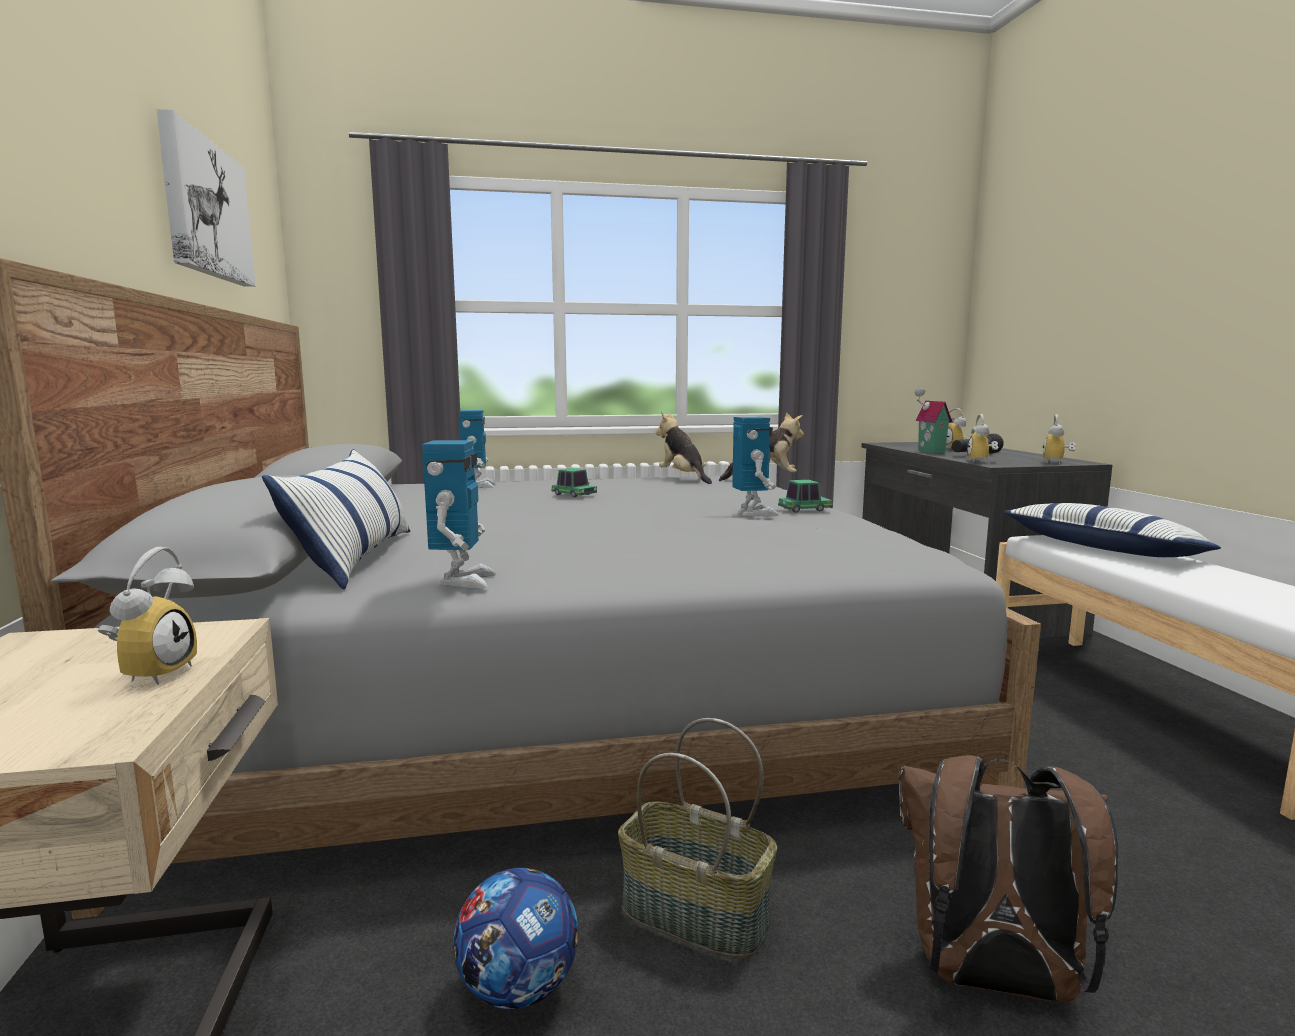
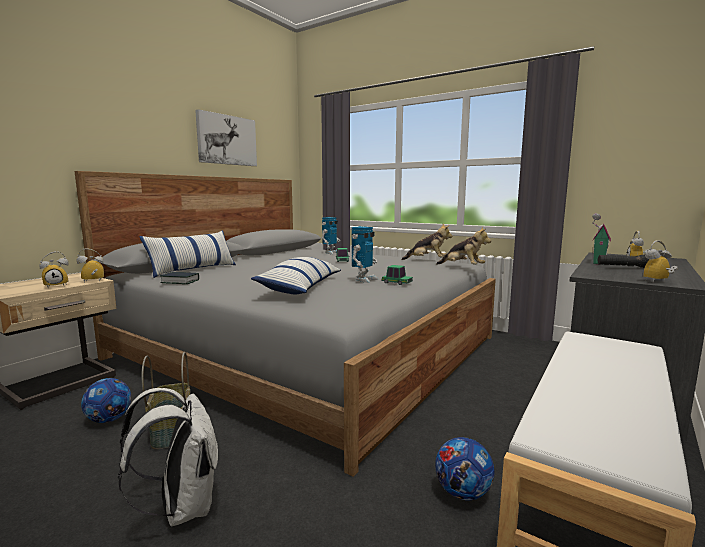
camera: 45 degrees right, 0 degrees up
toy robot [422,440,496,588] -> book [160,272,199,284]
plush toy [656,413,712,484] -> plush toy turned 90 degrees clockwise [401,224,452,260]
brown backpack [899,755,1118,1002] -> white backpack [118,388,218,527]
alarm clock [967,414,998,463] -> alarm clock moved to [77,248,104,282]
pillow [1003,503,1221,557] -> pillow moved to [251,257,341,294]
none -> football [435,437,494,500]

